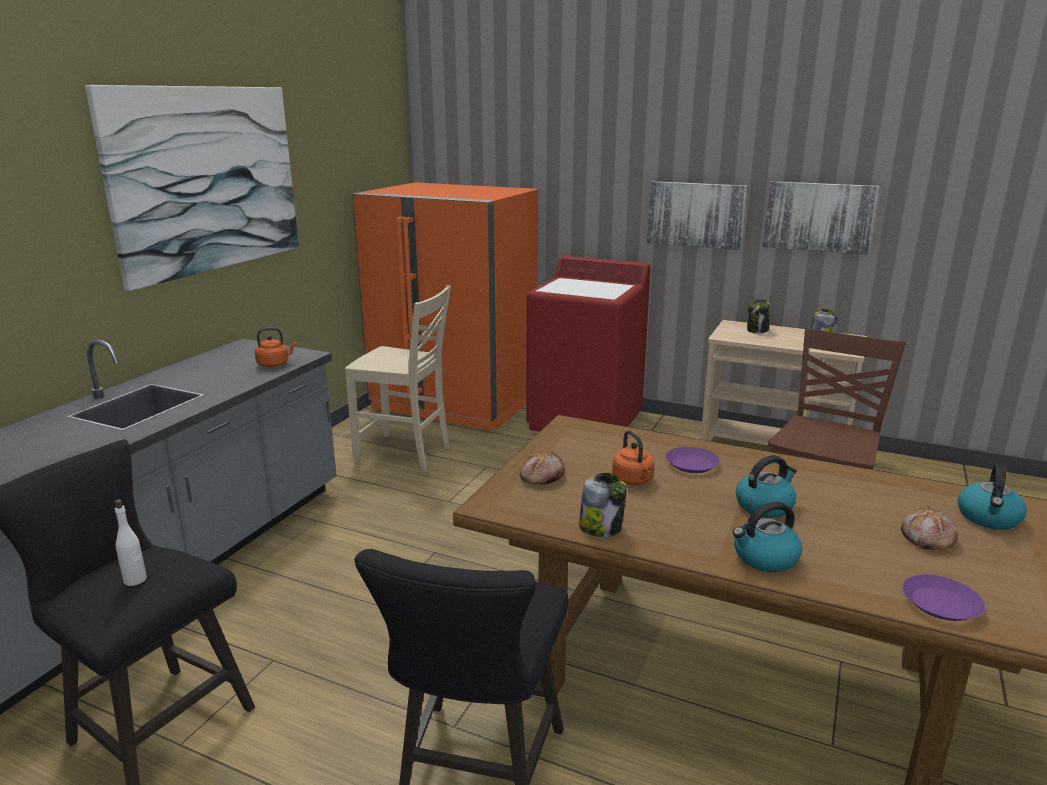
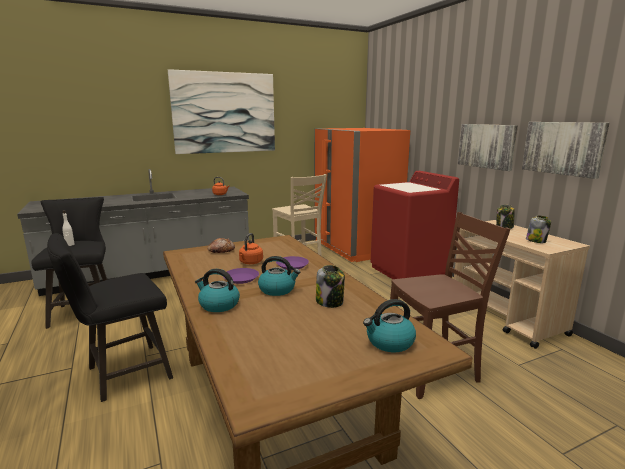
camera: 40 degrees right, 5 degrees down
jar [579,472,627,537] -> jar moved to [316,265,345,308]
bread [901,506,958,550] -> none
purple plate [902,574,985,621] -> purple plate moved to [223,268,259,284]

